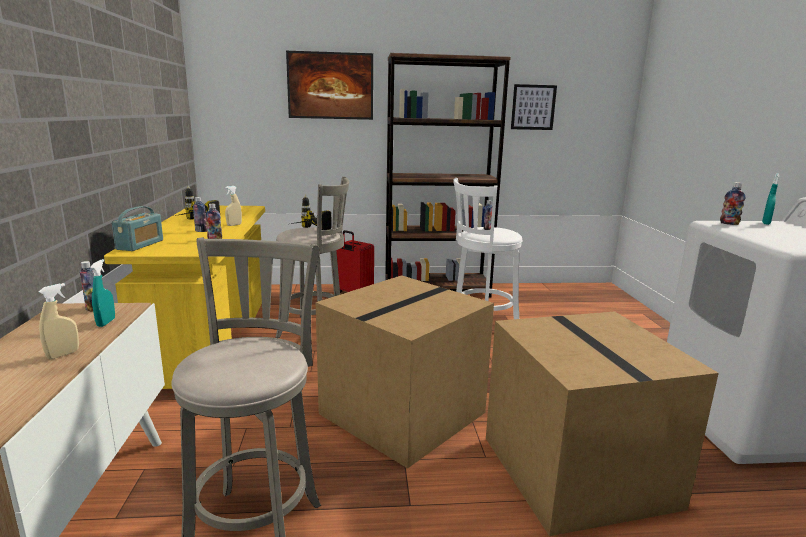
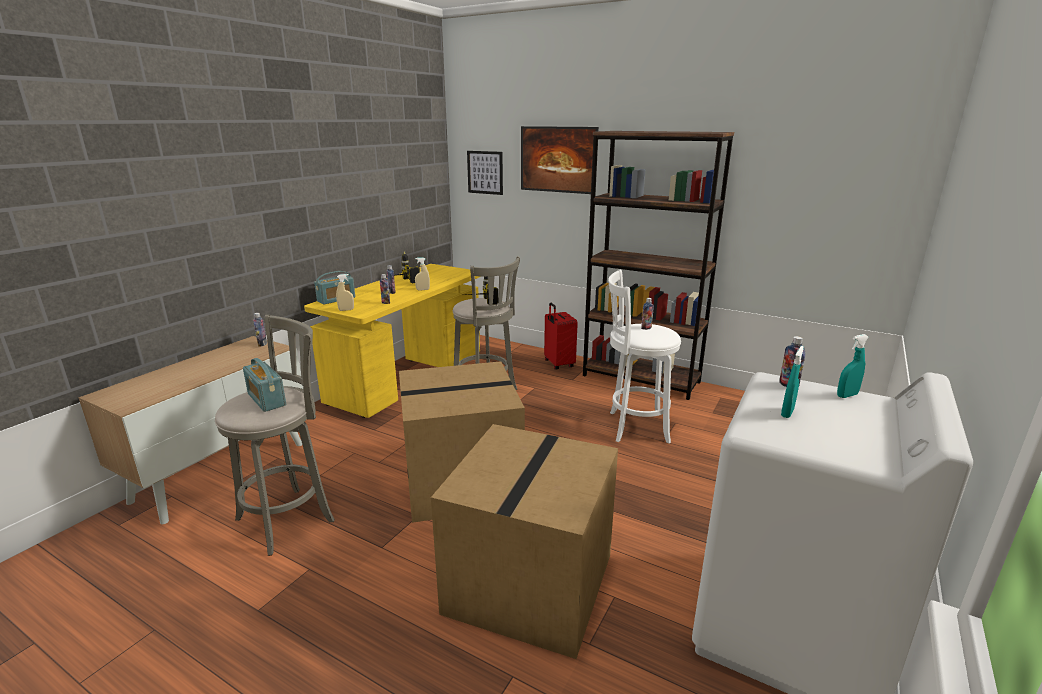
camera: 35 degrees right, 5 degrees up
beige spray bottle [39,283,79,359] -> beige spray bottle moved to [336,274,354,311]
turquoise spray bottle [90,259,115,327] -> turquoise spray bottle moved to [781,346,804,418]
picture [511,84,557,130] -> picture moved to [467,151,503,195]
none -> radio [243,358,286,412]

